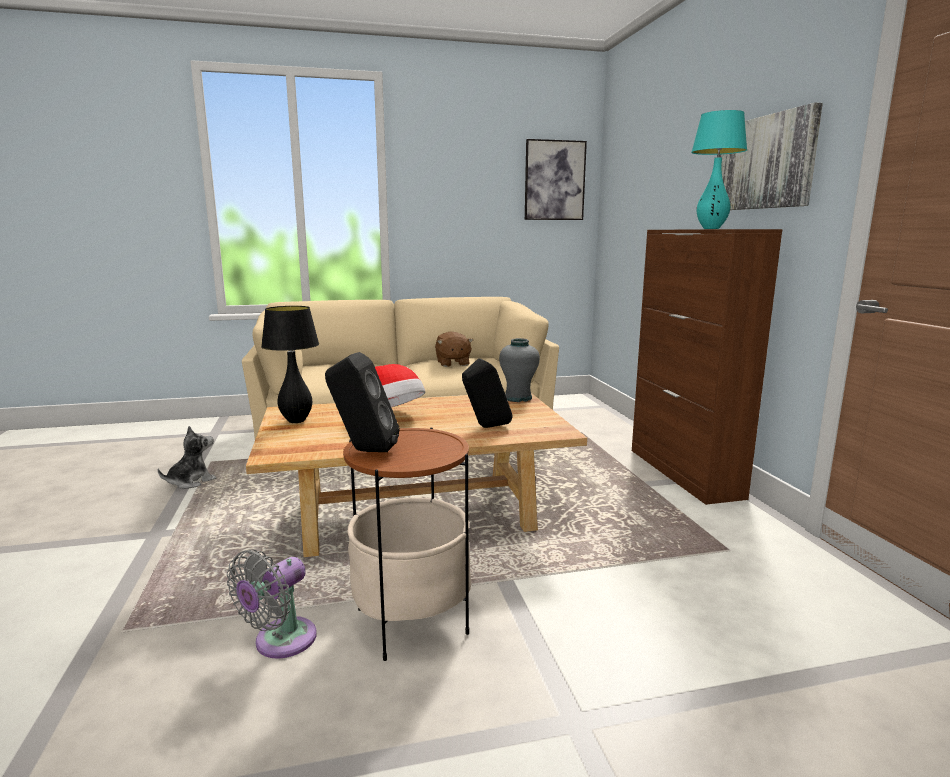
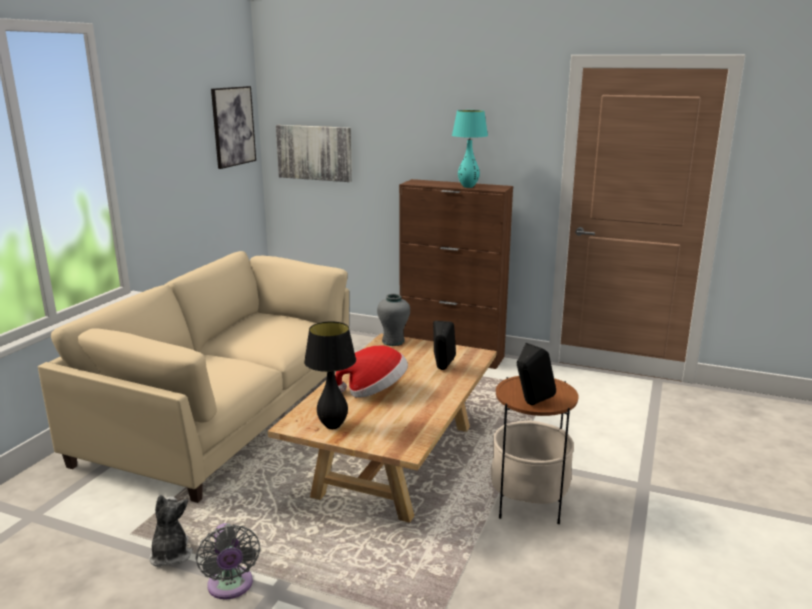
camera: 55 degrees left, 5 degrees up
grey fan [227,549,317,659] -> grey fan moved to [195,523,261,600]
brown plush toy [435,331,473,367] -> none
picture [719,102,823,210] -> picture moved to [276,125,352,182]

